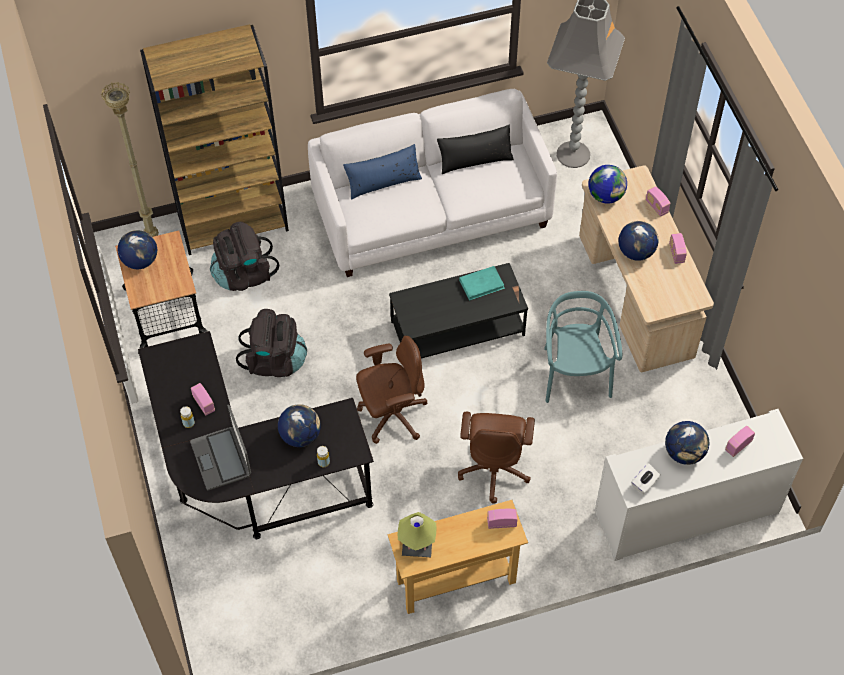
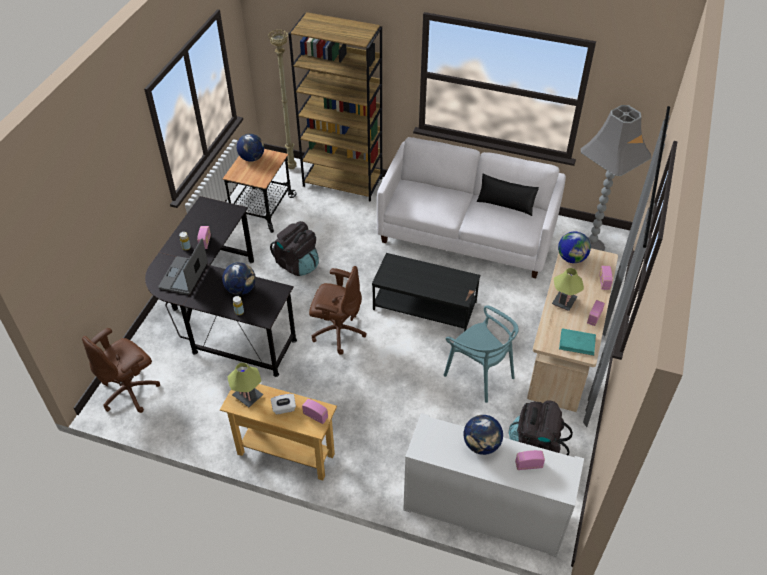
camera: 35 degrees right, 10 degrees down
black backpack [210,222,279,291] -> black backpack moved to [509,400,573,456]
blue pillow [343,144,422,200] -> none
brown office chair [458,412,535,504] -> brown office chair moved to [82,328,160,413]
turquoise book [459,266,505,301] -> turquoise book moved to [559,328,596,356]
turquoise chair [544,291,622,403] -> turquoise chair turned 105 degrees clockwise [444,305,519,403]
globe [618,221,659,261] -> table lamp [552,268,584,311]
white tissue box [631,463,661,494] -> white tissue box moved to [271,394,296,414]

